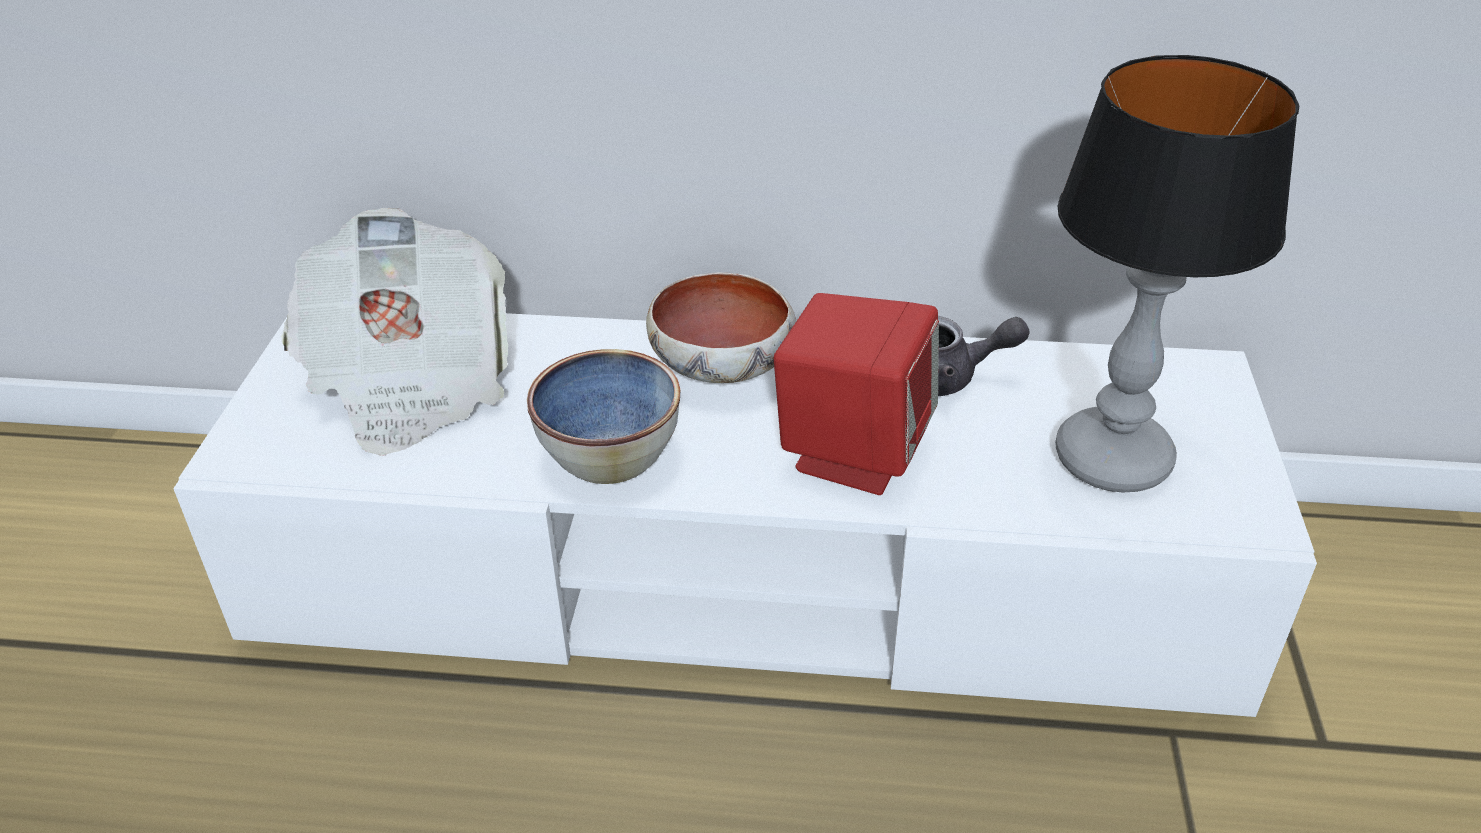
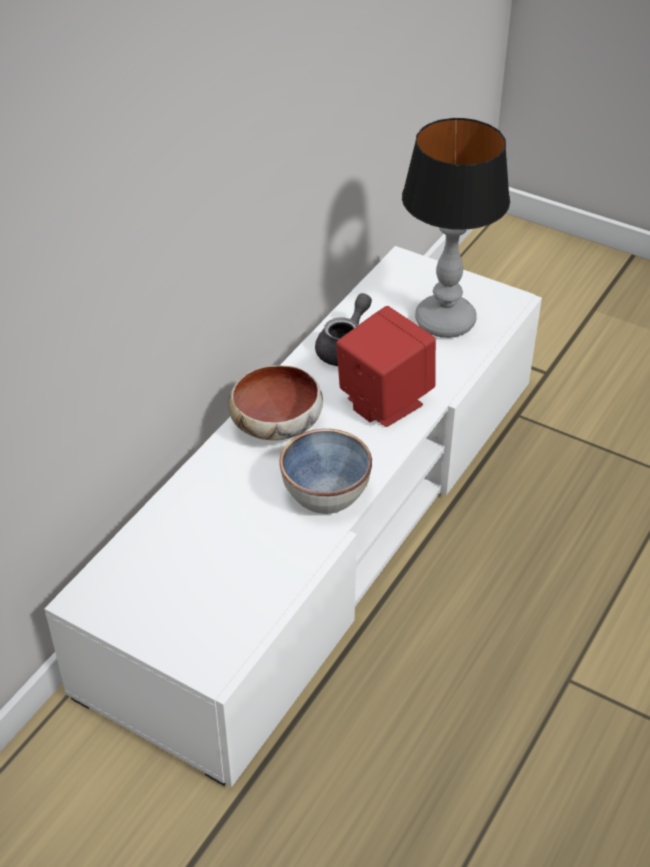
camera: 65 degrees left, 5 degrees up
newspaper [281,208,508,456] -> none

